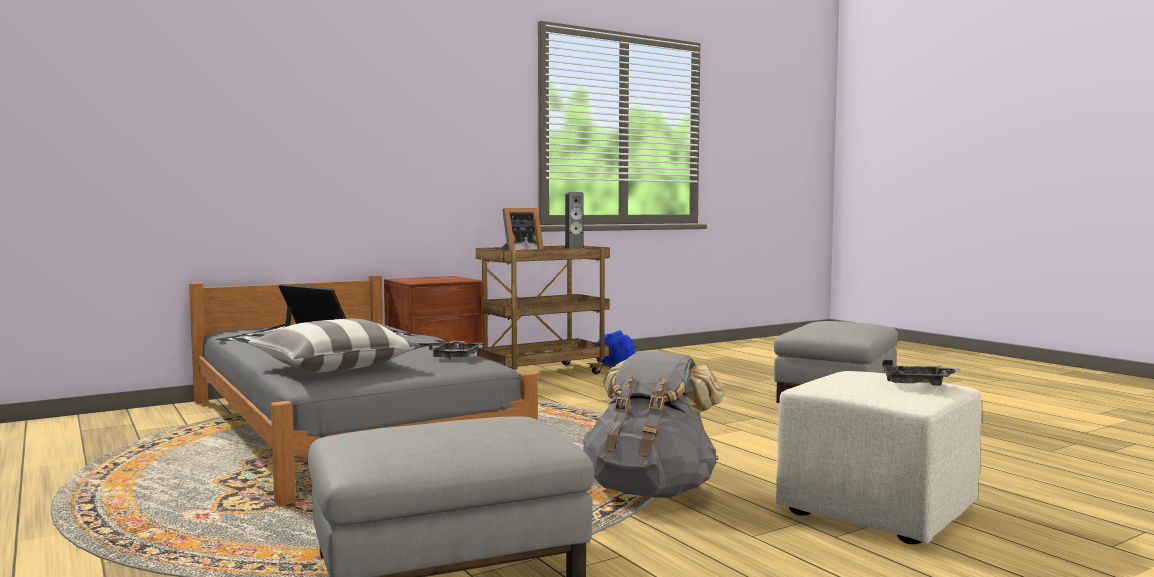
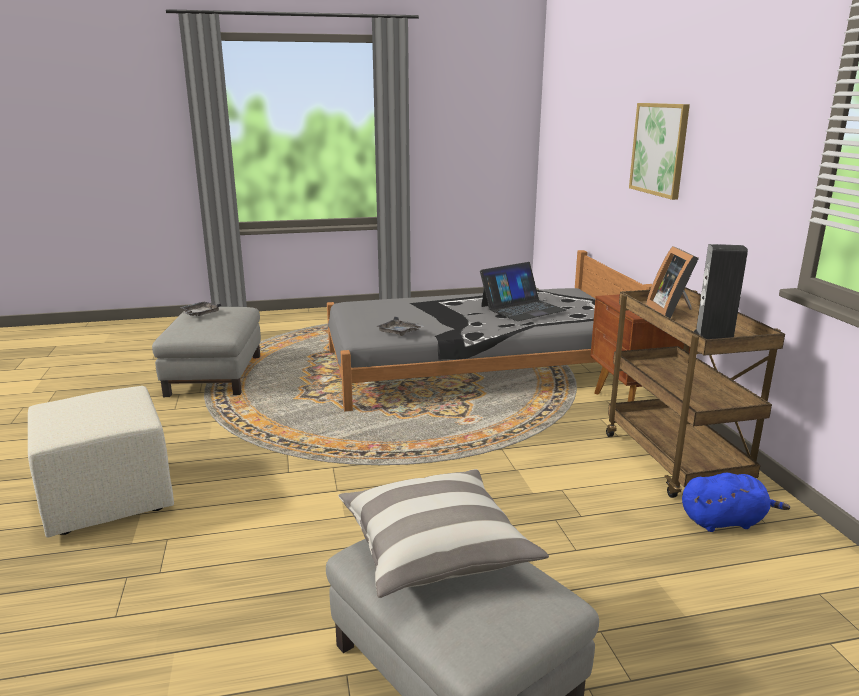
camera: 110 degrees right, 15 degrees up
pillow [248,318,421,373] -> pillow moved to [338,469,549,598]
grey backpack [583,351,724,498] -> none
grey tray [882,360,960,386] -> grey tray moved to [179,302,221,316]
none -> picture [629,103,690,200]

